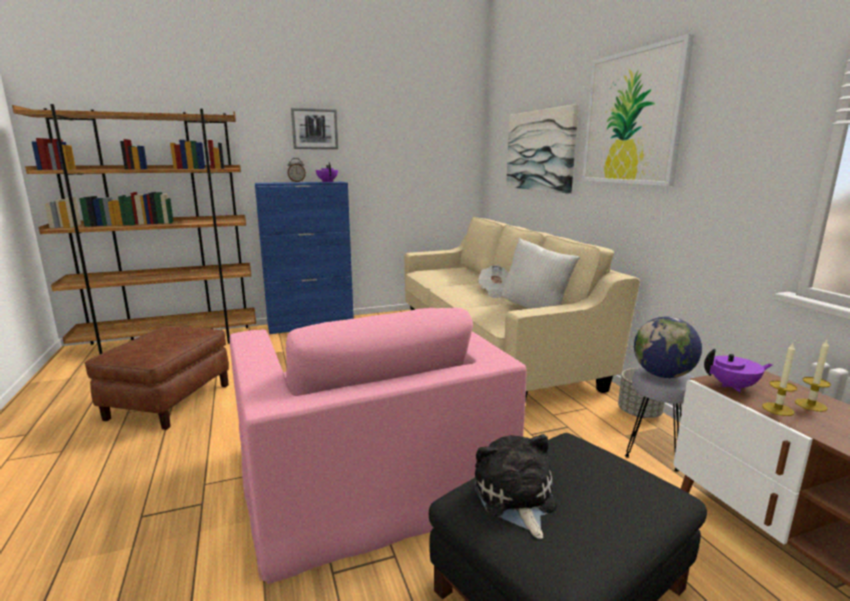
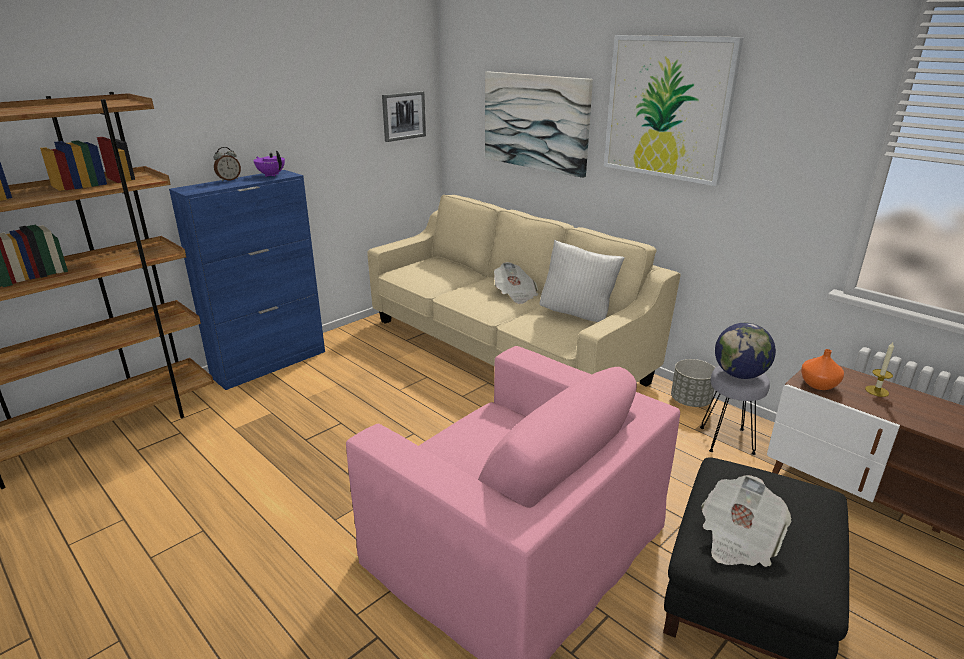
camera: 25 degrees left, 10 degrees up
brown ottoman [84,326,229,430] -> none
picture [291,108,338,149] -> picture moved to [382,91,426,142]
plush toy [474,434,557,539] -> newspaper [701,475,791,567]
purple teapot [704,349,773,392] -> orange vase [801,349,844,390]
candle [762,343,797,416] -> none

